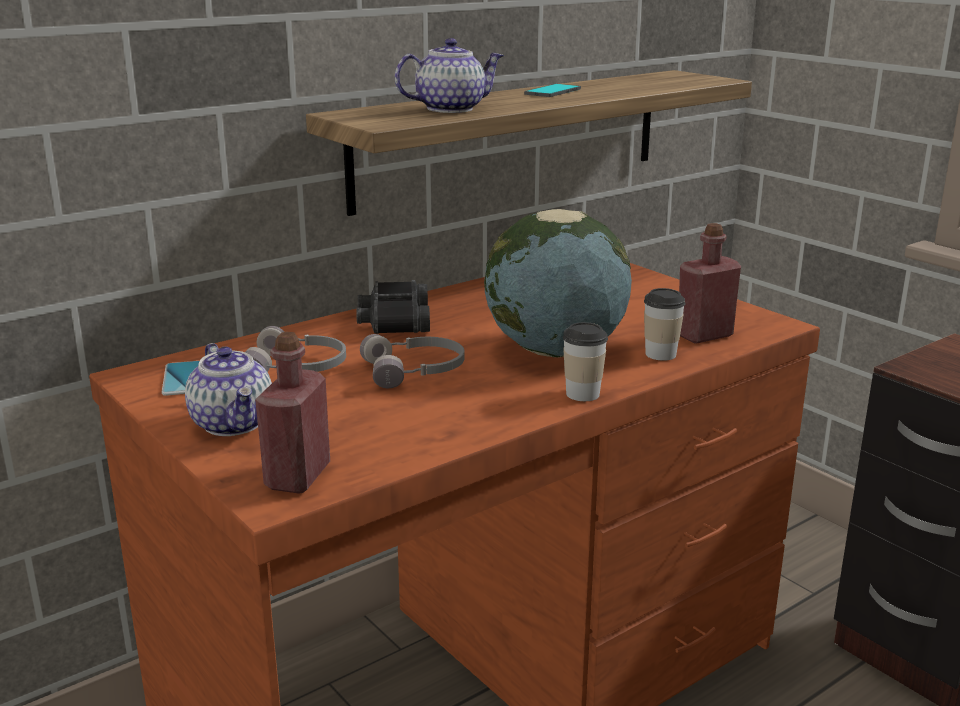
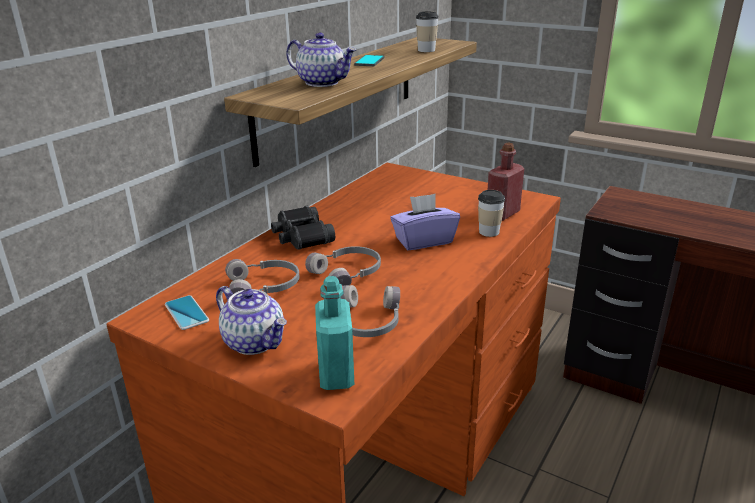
camera: 20 degrees left, 5 degrees up
red bottle [255,331,330,493] -> turquoise bottle [315,276,354,390]
teapot [395,38,504,113] -> teapot turned 75 degrees clockwise [286,33,356,87]
globe [484,209,632,358] -> purple tissue box [390,194,460,250]
cup [563,322,608,401] -> cup moved to [416,11,439,52]
none -> grey headphones [341,285,400,337]

